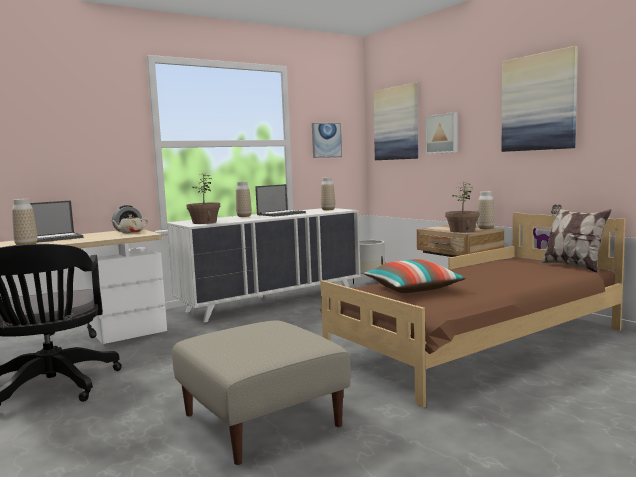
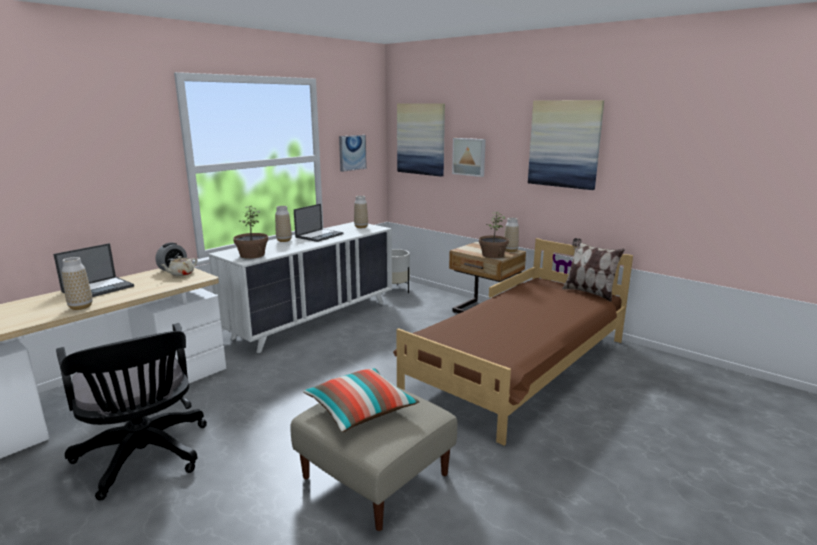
camera: 15 degrees left, 10 degrees up
pillow [364,259,466,293] -> pillow moved to [303,368,420,432]

